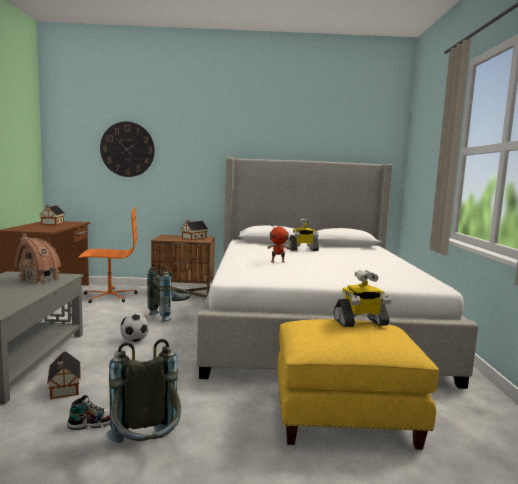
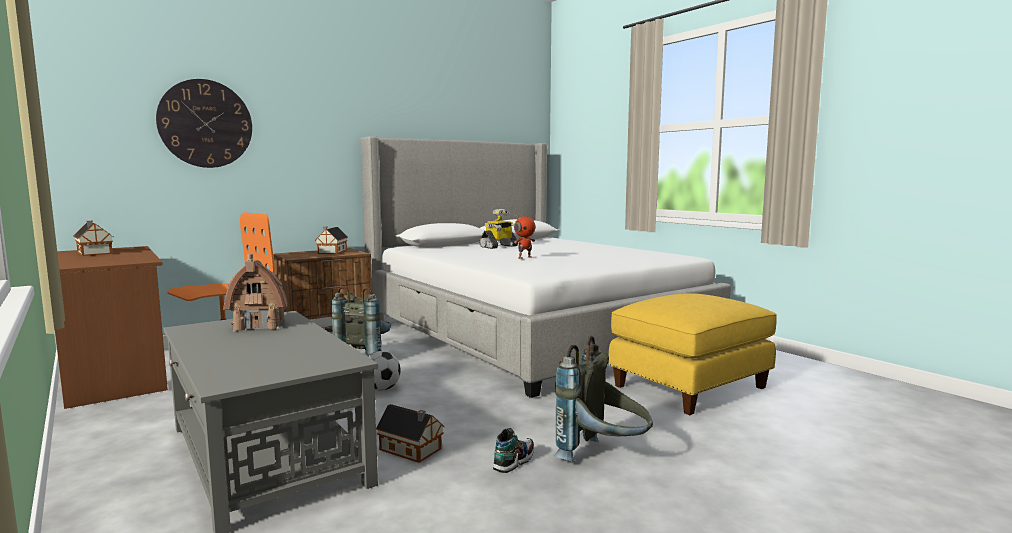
camera: 35 degrees left, 0 degrees up
toy robot [334,270,391,327] -> none

